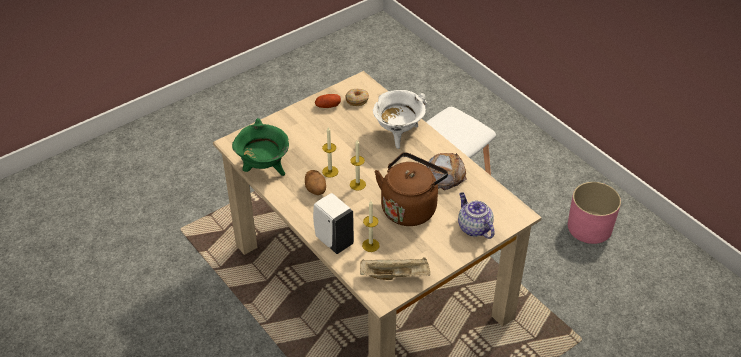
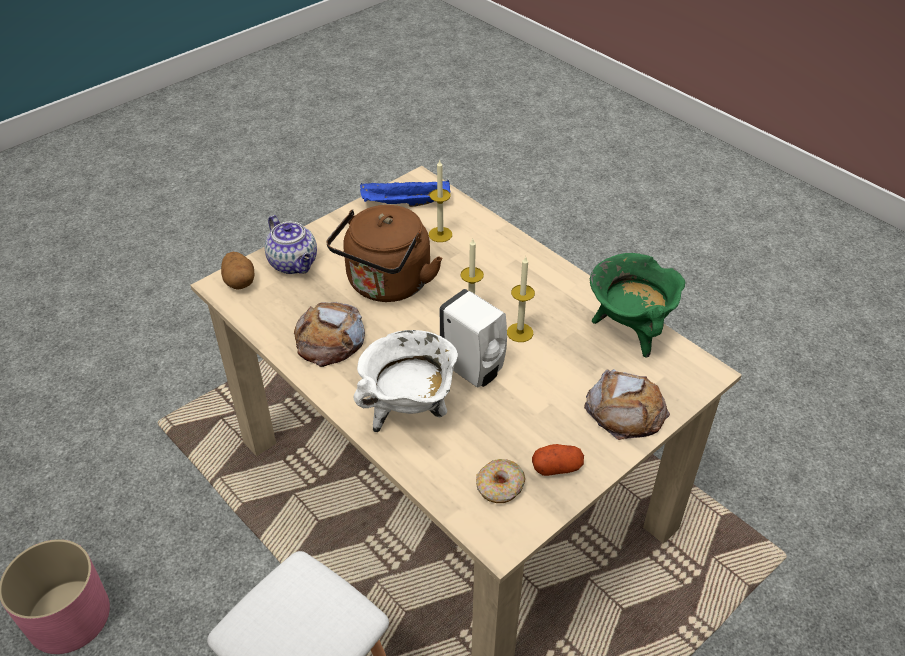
camera: 175 degrees right, 0 degrees up
potato [305,170,326,195] -> potato moved to [221,252,255,290]
white soap dispenser [313,193,354,254] -> white soap dispenser moved to [440,289,507,388]
beige tray [360,257,431,280] -> blue tray [360,179,450,207]
none -> bread [584,369,670,440]

